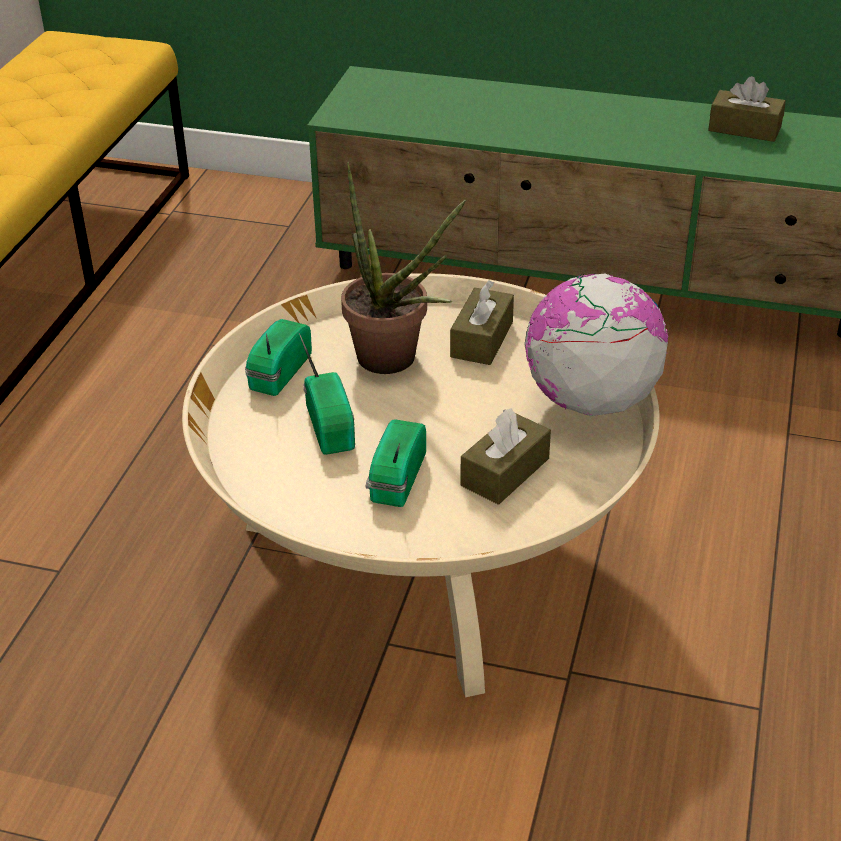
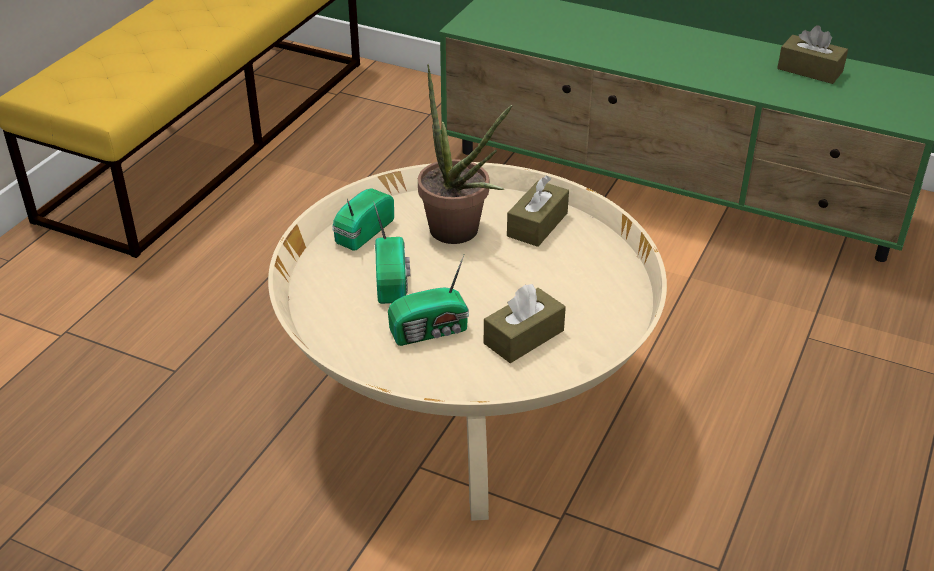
camera: 10 degrees right, 0 degrees up
radio [366,419,426,507] -> radio turned 135 degrees counterclockwise [388,255,469,346]
globe [524,274,668,416] -> none

